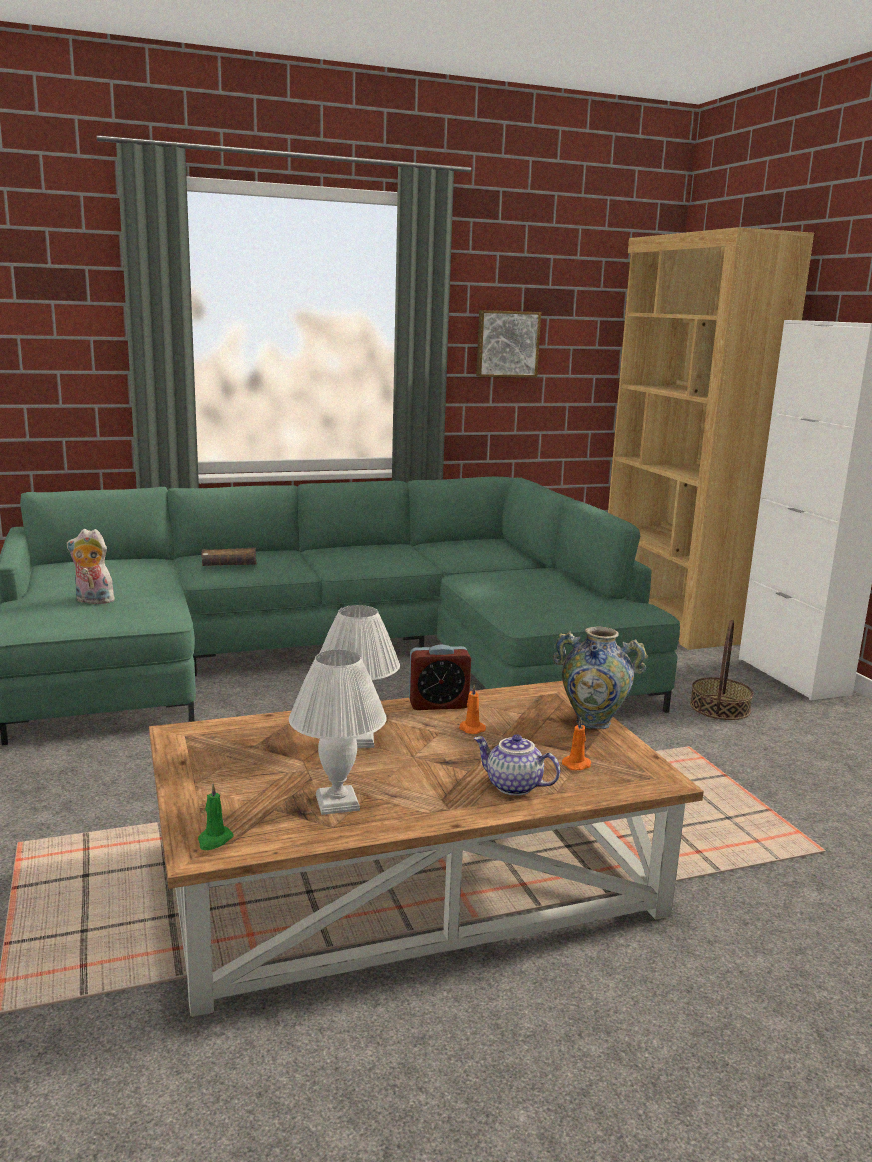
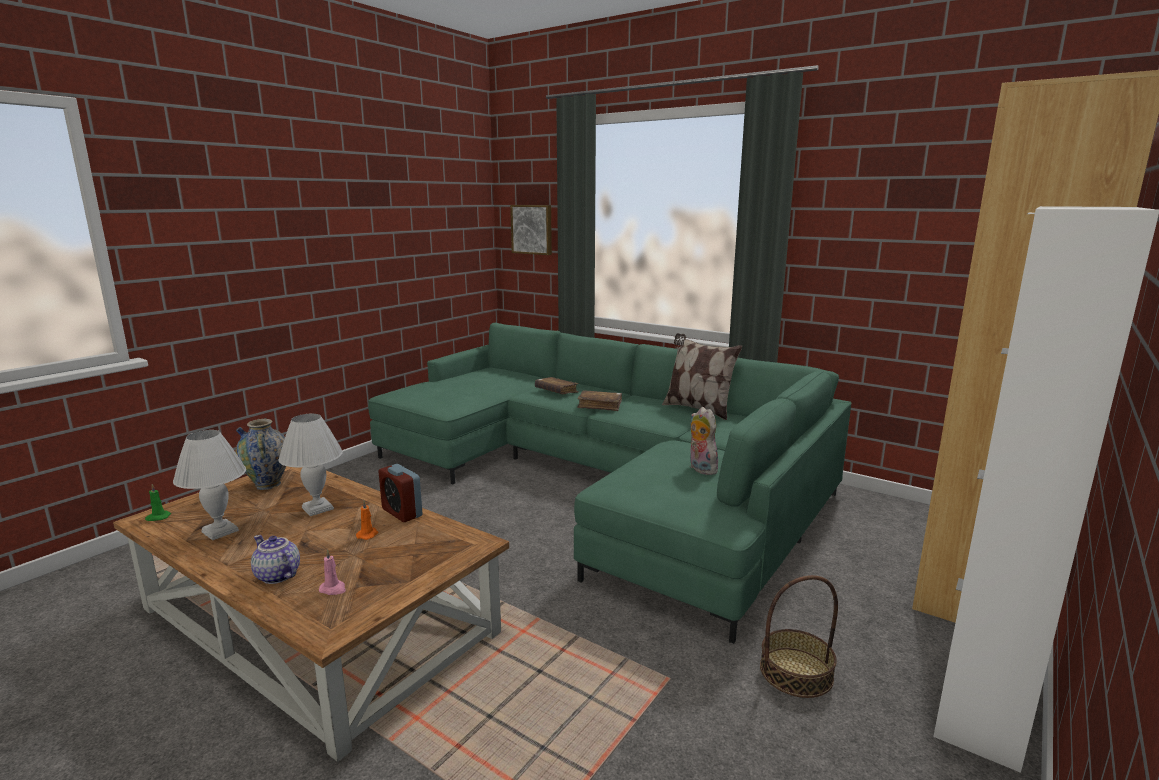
camera: 55 degrees right, 0 degrees up
plush toy [67,529,115,604] -> plush toy moved to [690,407,718,475]
teapot [474,734,560,796] -> teapot turned 45 degrees counterclockwise [251,535,300,584]
picture [476,310,541,377] -> picture moved to [510,205,552,255]
vase [553,627,648,729] -> vase moved to [235,418,286,490]
orange candle [562,717,591,770] -> pink candle [319,549,346,595]
none -> brown book [577,390,622,411]
none -> pillow [662,333,742,420]

